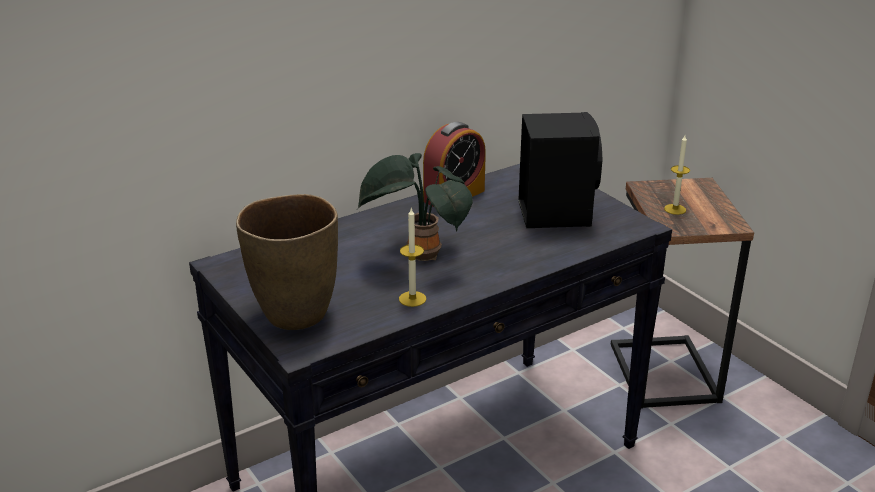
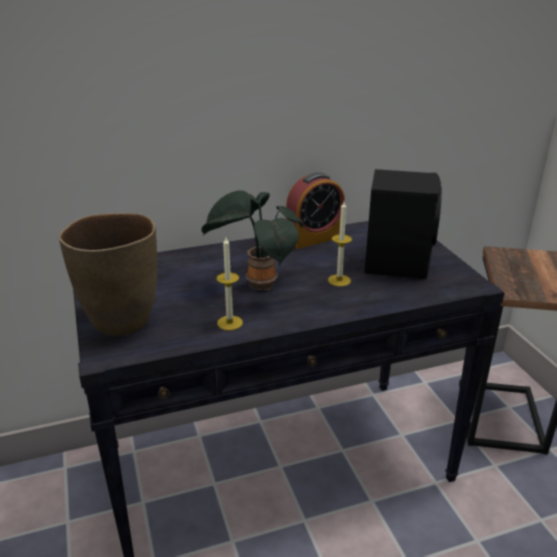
camera: 15 degrees right, 0 degrees up
candle [664,136,690,215] -> candle moved to [328,202,352,287]

